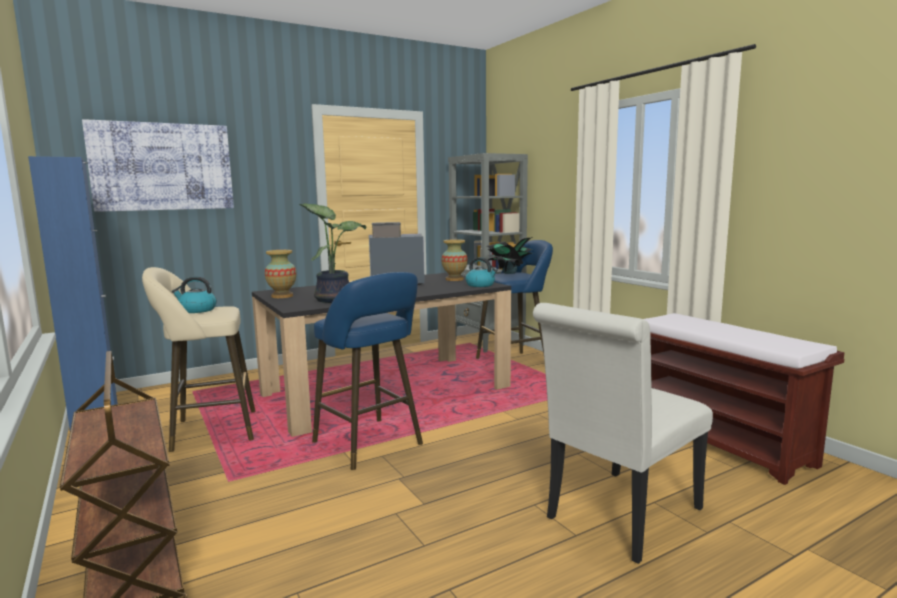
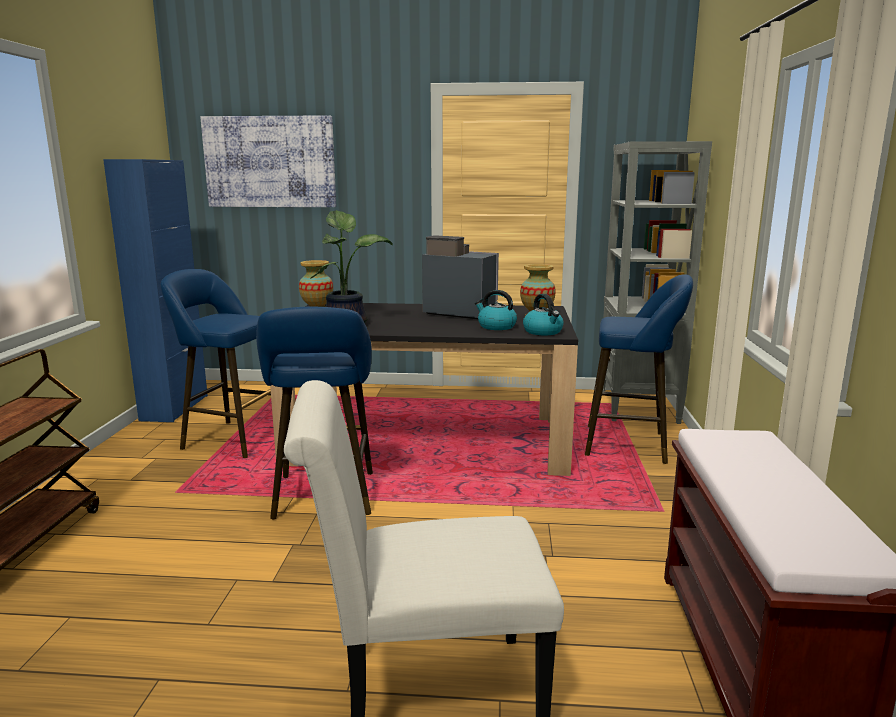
camera: 35 degrees right, 5 degrees up
beige stool [142,267,256,452] -> blue stool [161,269,271,458]
kettle [172,276,217,313] -> kettle moved to [475,290,517,330]
potted plant [487,237,534,274] -> none

